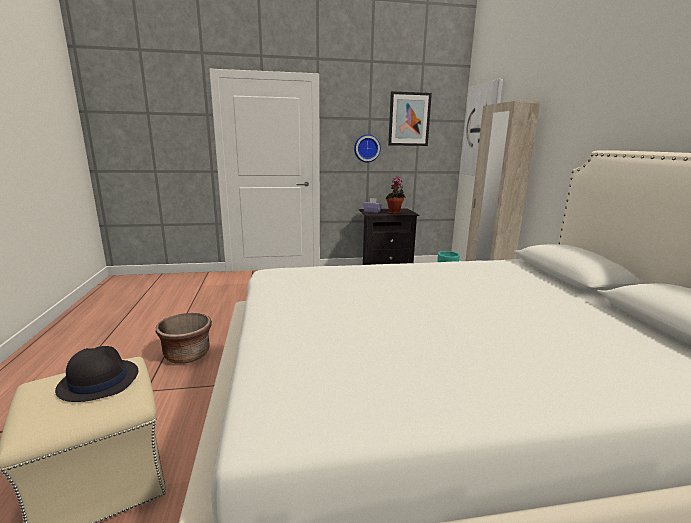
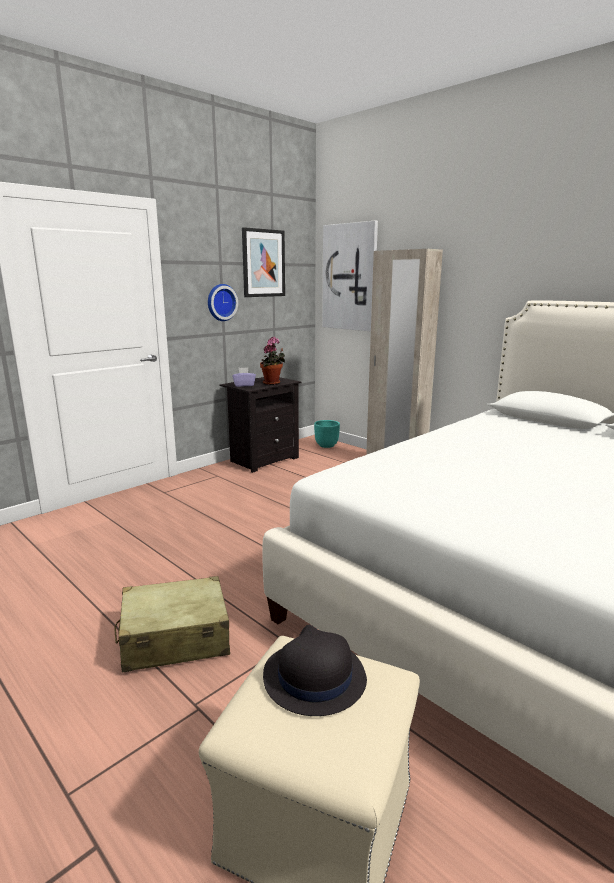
camera: 35 degrees left, 0 degrees up
brown planter [156,313,212,364] -> beige suitcase [114,576,230,673]

